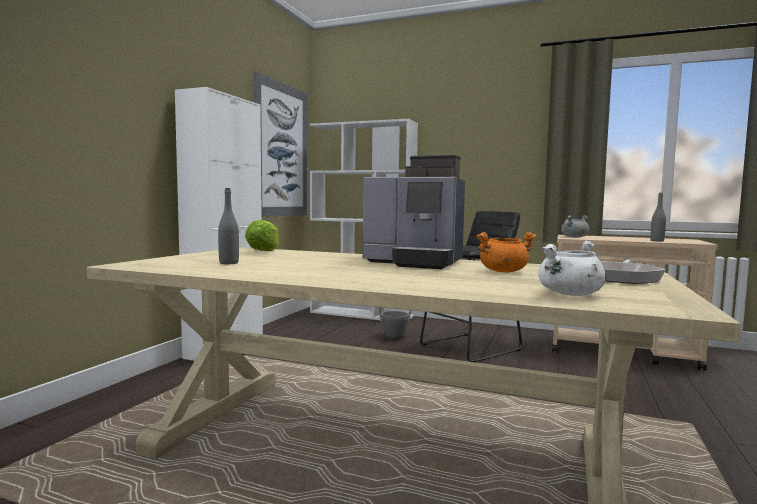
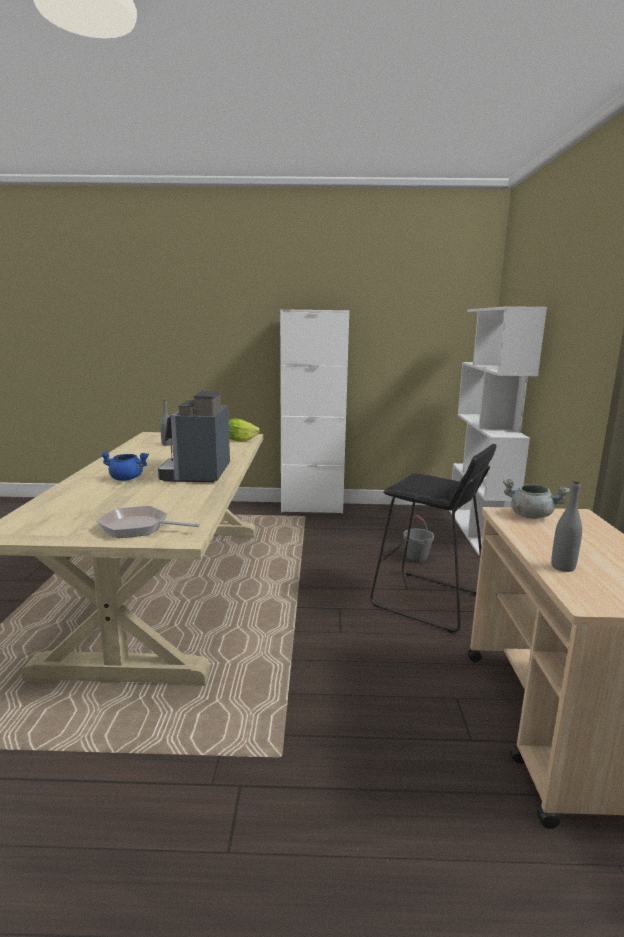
camera: 70 degrees right, 10 degrees up
picture [253,71,307,217] -> none
orange cooking pot [476,232,536,272] -> none
white cooking pot [539,240,606,296] -> none
none -> blue cooking pot [100,451,149,481]

